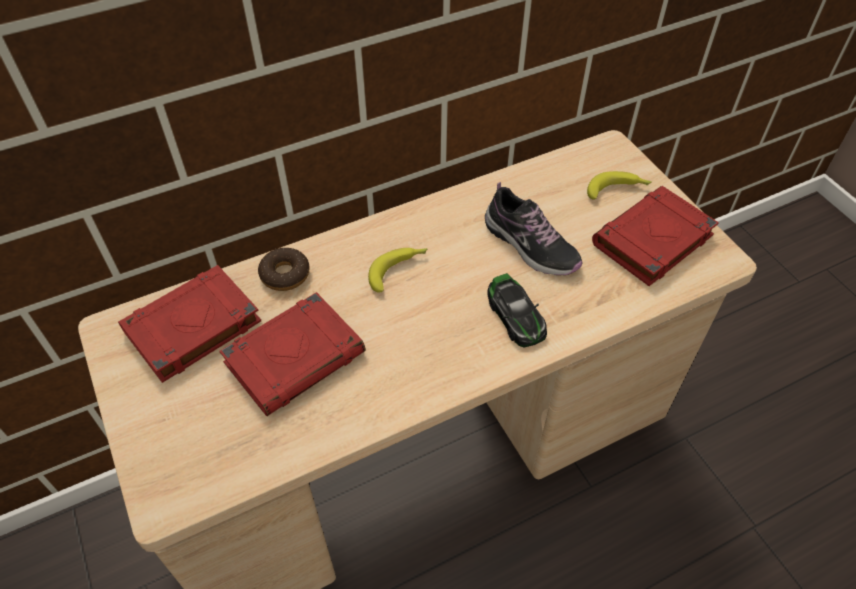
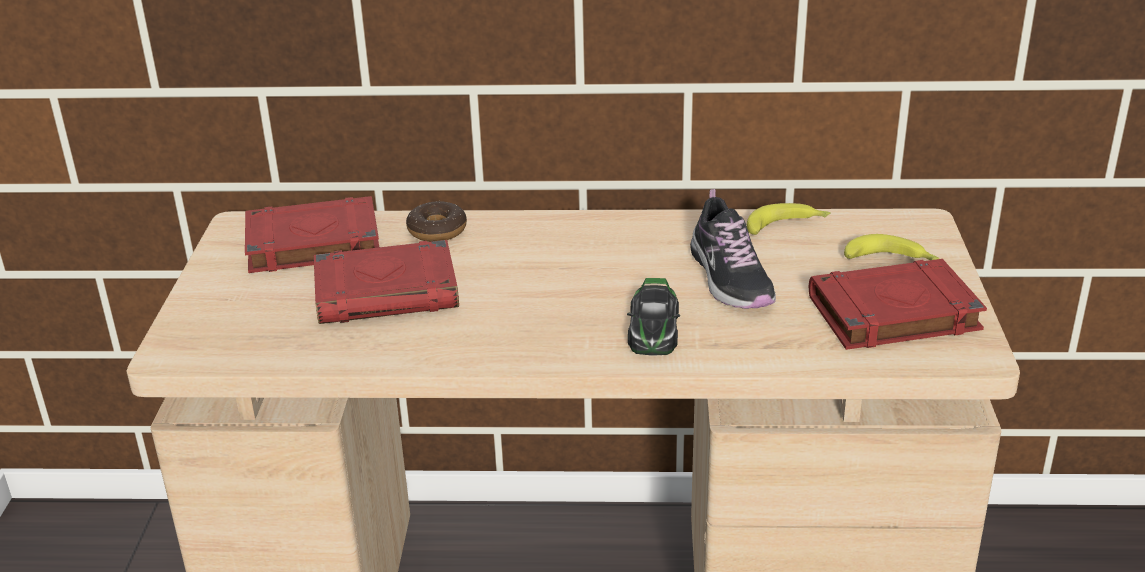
camera: 30 degrees right, 20 degrees down
banana [368,248,428,293] -> banana moved to [747,203,831,235]

